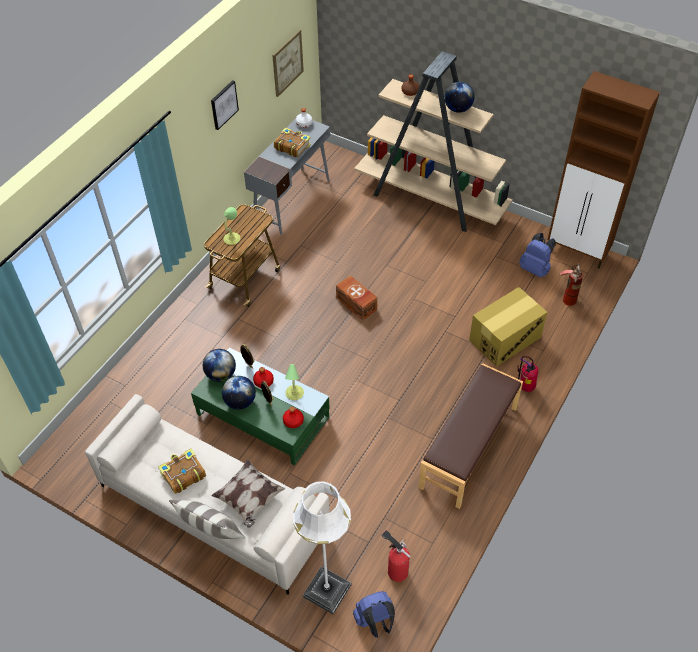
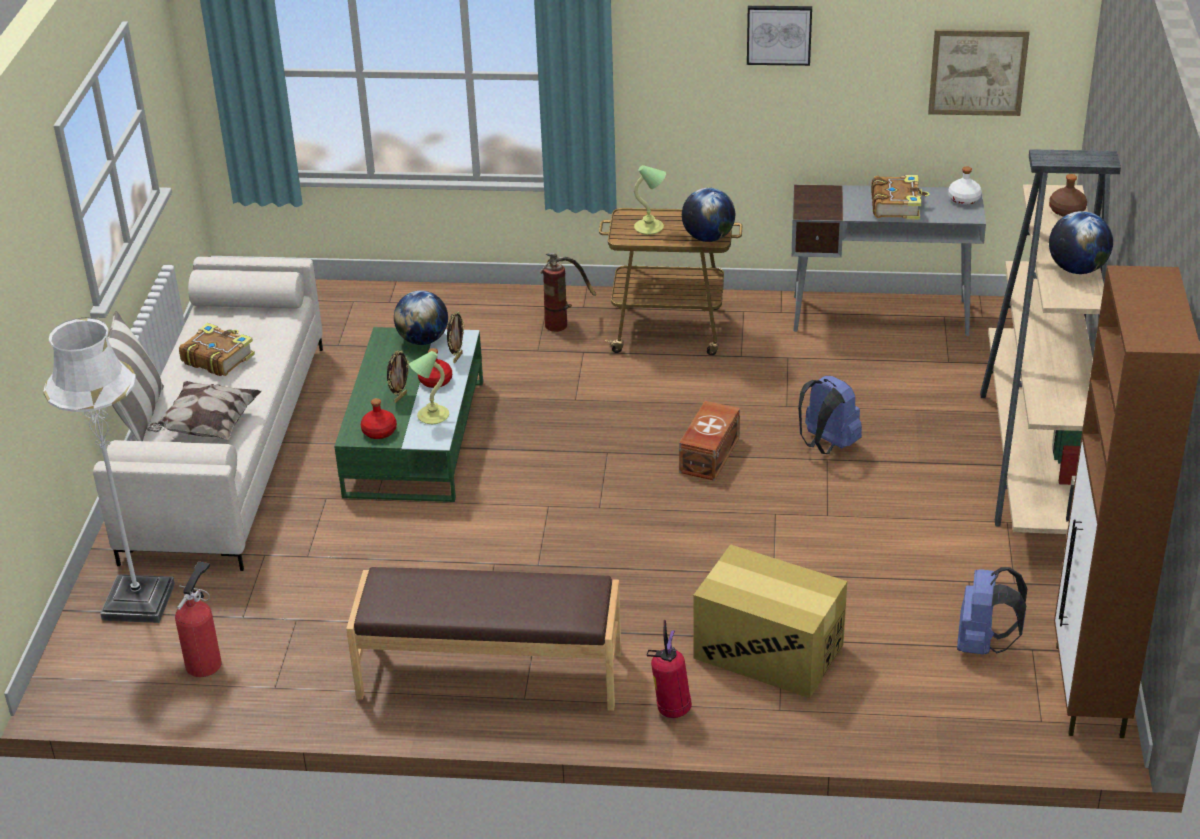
camera: 65 degrees right, 15 degrees down
globe [222,376,256,410] -> globe moved to [682,188,735,242]
blue backpack [353,591,395,638] -> blue backpack moved to [798,376,862,454]
fire extinguisher [559,263,583,306] -> fire extinguisher moved to [540,253,596,332]

